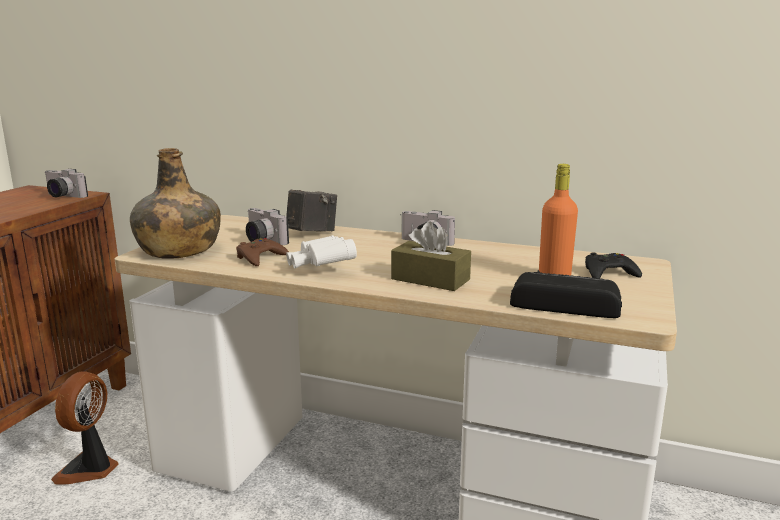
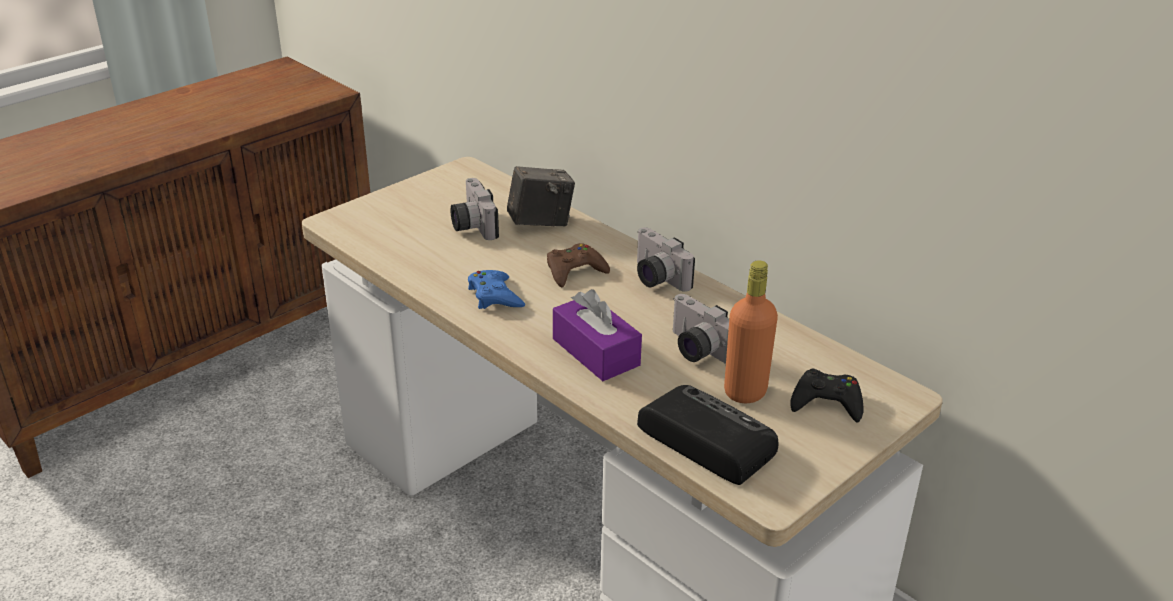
camera: 25 degrees right, 15 degrees up
camera [45,169,88,198] -> camera moved to [673,294,729,364]
fan [51,371,119,485] -> none
green bottle [130,148,221,259] -> none
brown game controller [236,238,289,266] -> brown game controller moved to [547,243,610,287]
white binoculars [286,235,357,268] -> blue game controller [468,270,525,309]
brown tissue box [391,221,471,291] -> purple tissue box [553,289,642,381]

